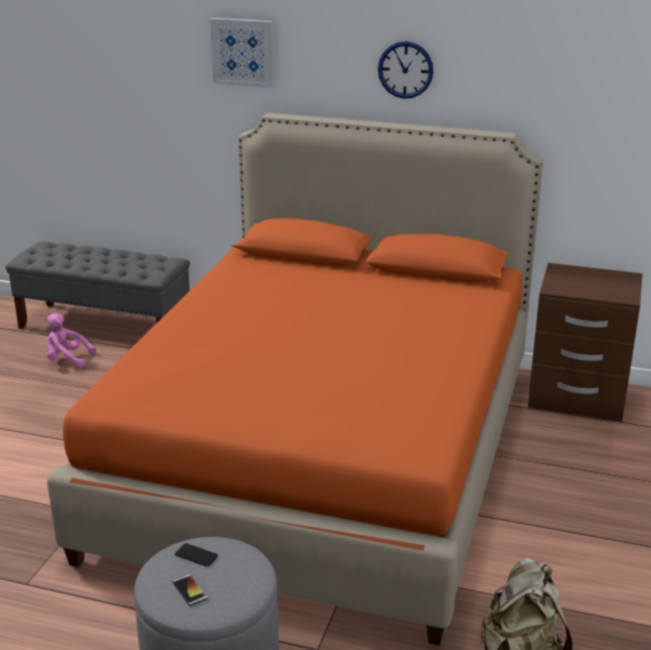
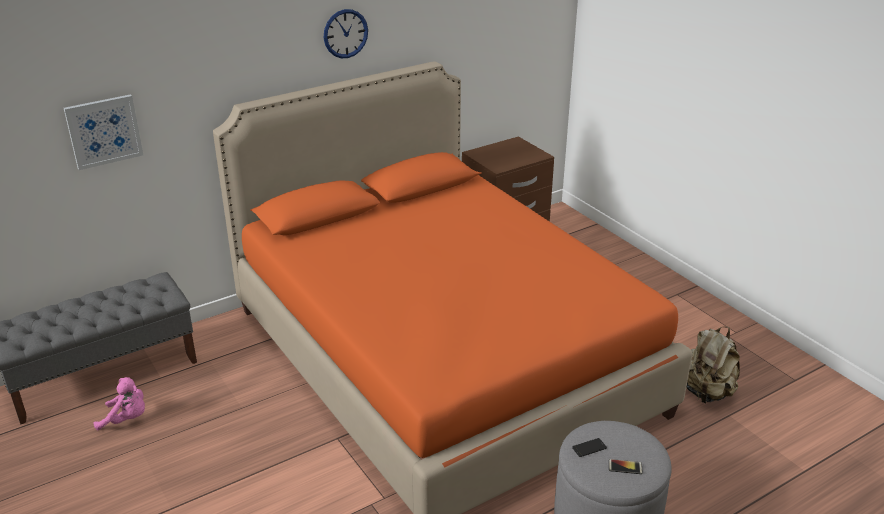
camera: 50 degrees left, 5 degrees up
pink plush toy [46,313,96,368] -> pink plush toy turned 135 degrees counterclockwise [93,377,145,430]
picture [210,18,274,88] -> picture moved to [64,94,143,170]

